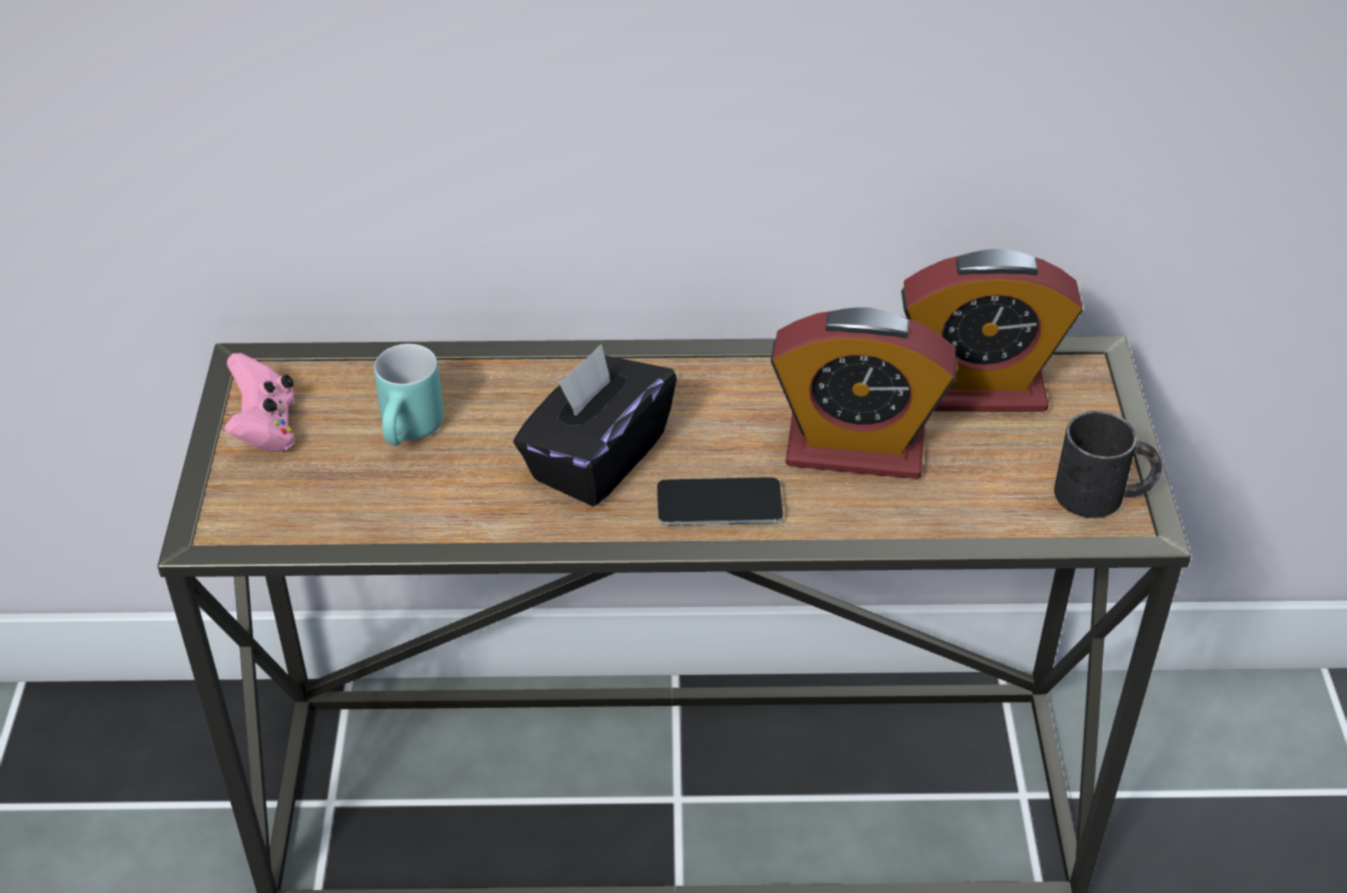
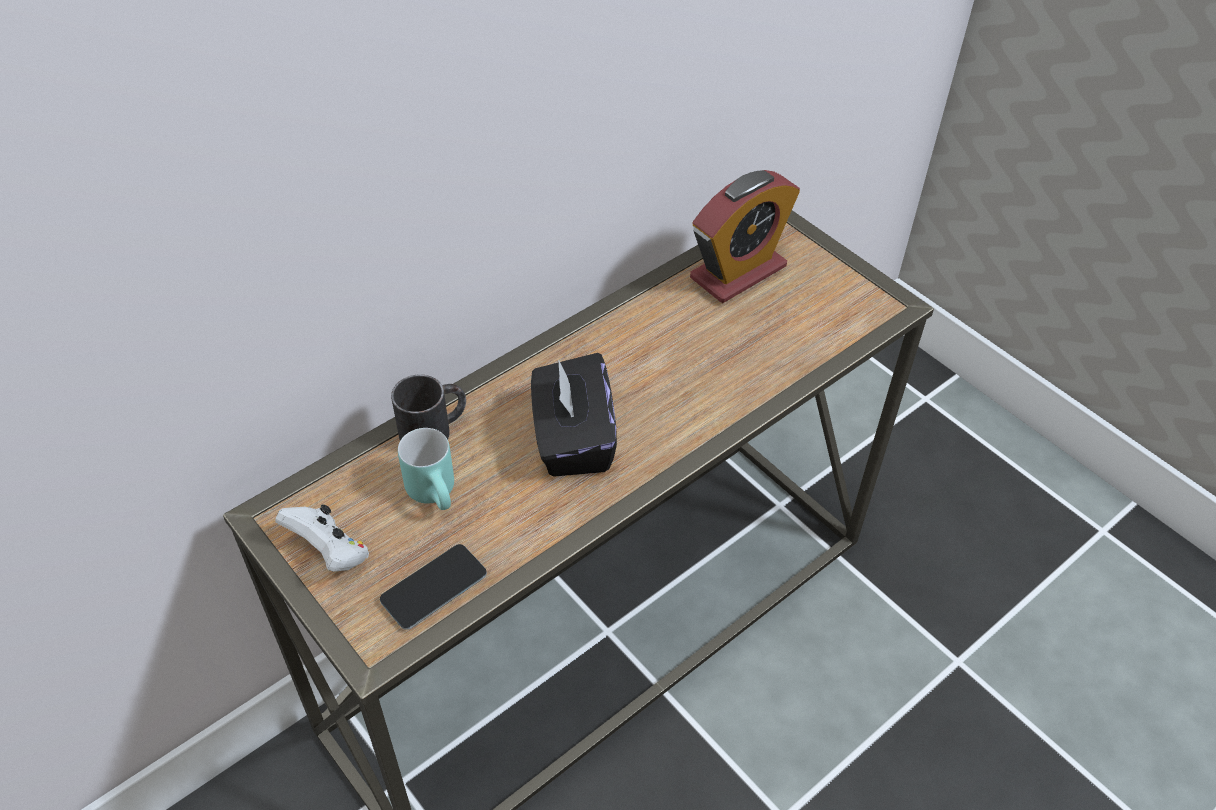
camera: 40 degrees left, 5 degrees up
pink game controller [224,353,295,452] -> white game controller [275,505,369,572]
phone [657,477,783,525] -> phone moved to [380,544,487,630]
alarm clock [771,307,957,479] -> none
black mug [1054,411,1162,518] -> black mug moved to [391,374,466,441]

